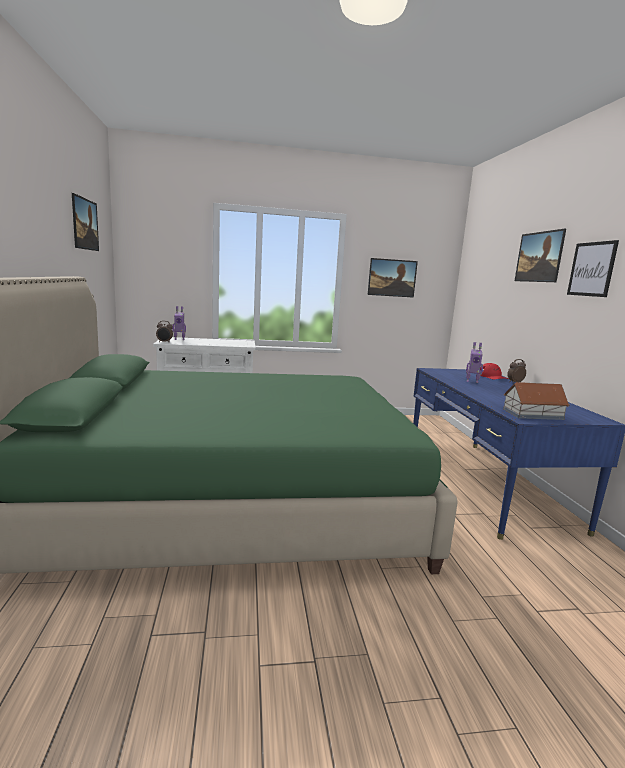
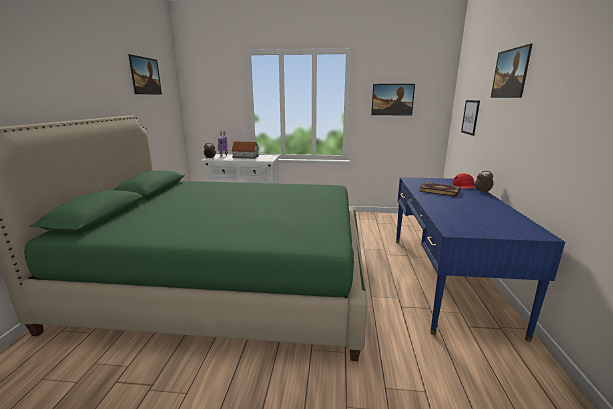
camera: 15 degrees right, 5 degrees up
toy robot [466,342,483,383] -> book [419,182,460,197]
toy house [503,382,570,420] -> toy house moved to [231,141,259,159]
picture [567,240,619,297] -> picture moved to [461,100,480,136]

